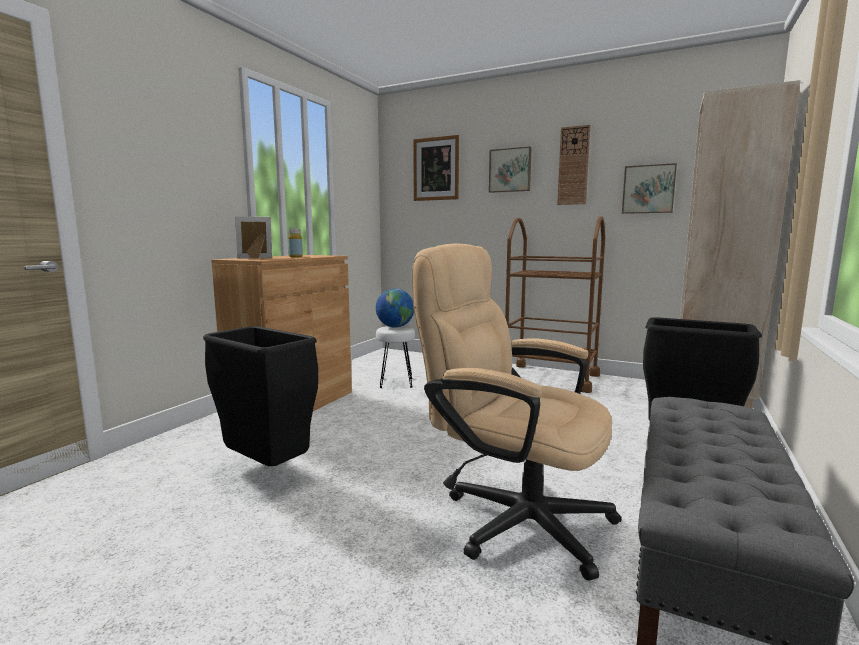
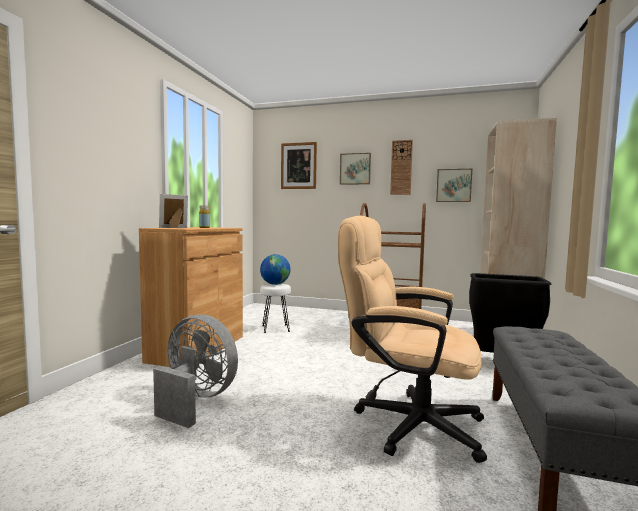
camera: 10 degrees left, 5 degrees down
black trash can [203,326,318,466] -> grey fan [153,314,238,428]

